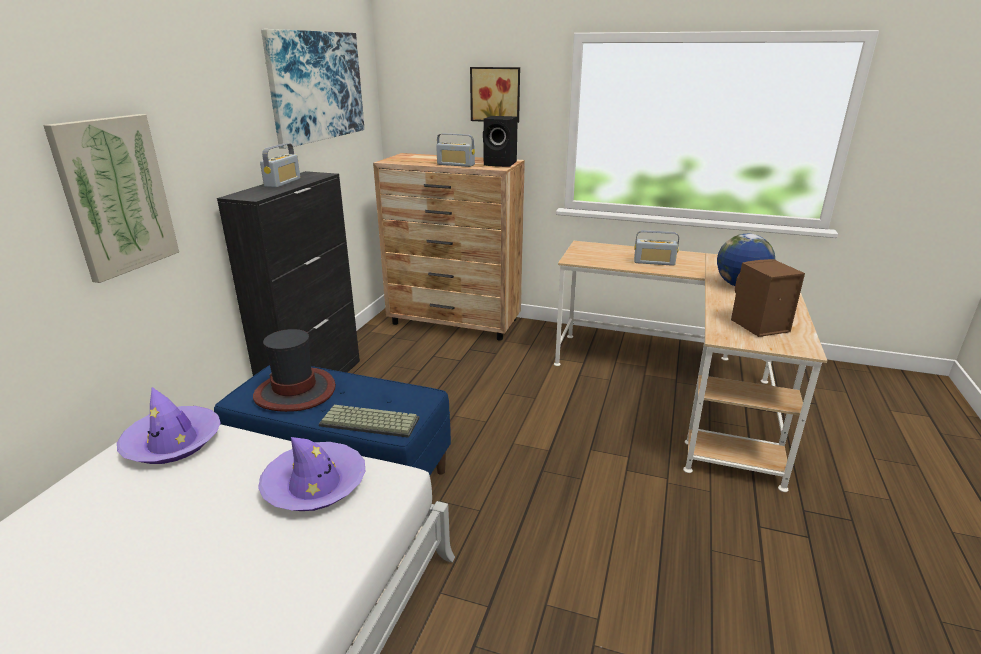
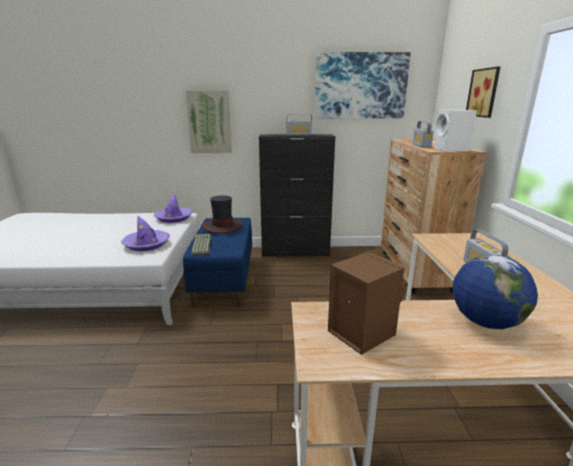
camera: 70 degrees right, 5 degrees down
black speaker [483,116,518,167] -> white speaker [434,110,477,152]

